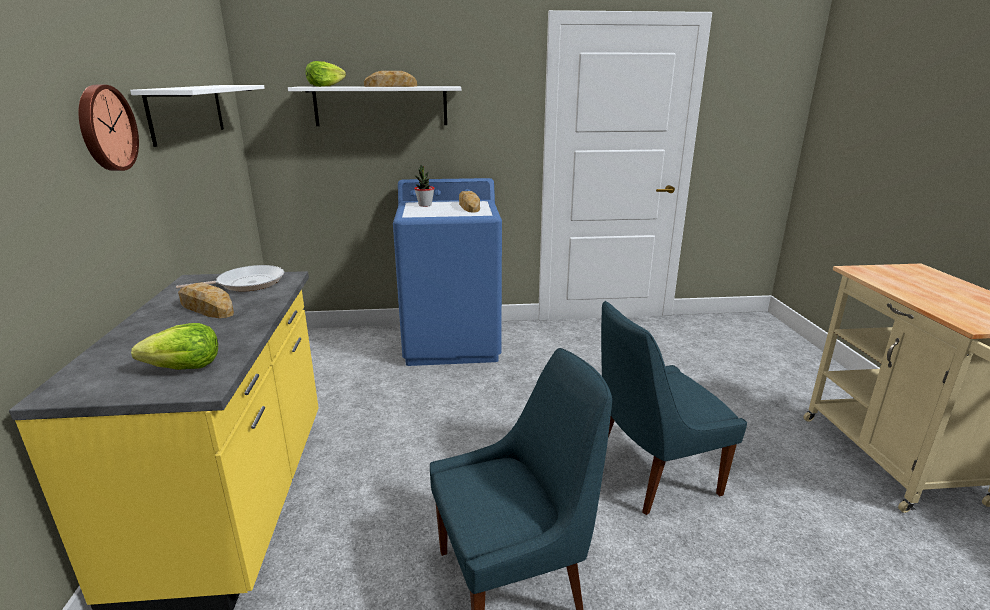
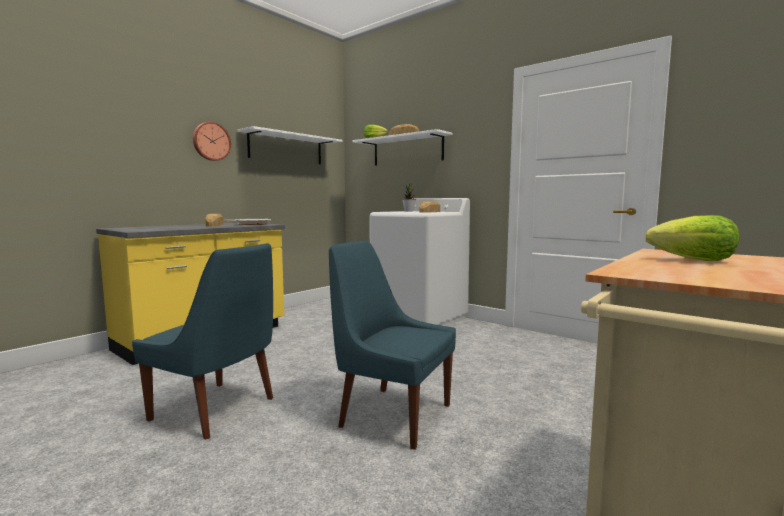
camera: 45 degrees right, 15 degrees down
lettuce [131,323,218,370] -> lettuce moved to [645,215,739,261]
blue washing machine [393,178,502,366] -> white washing machine [369,198,470,326]

